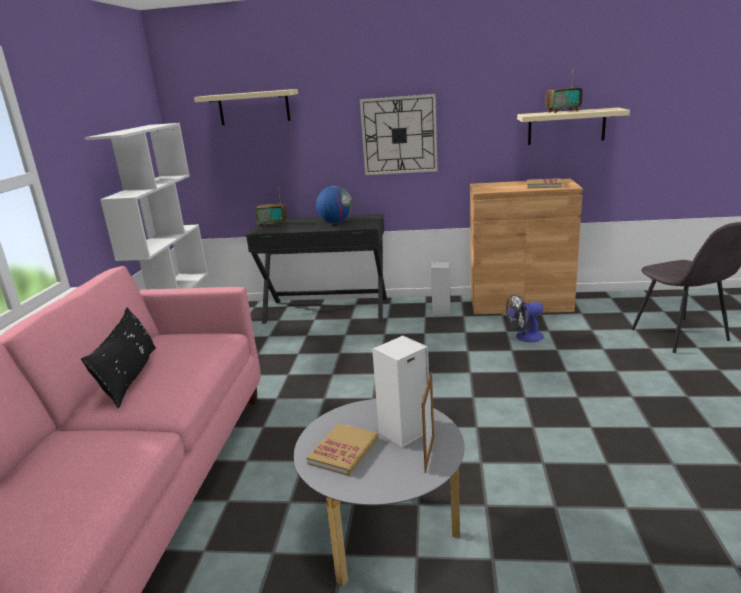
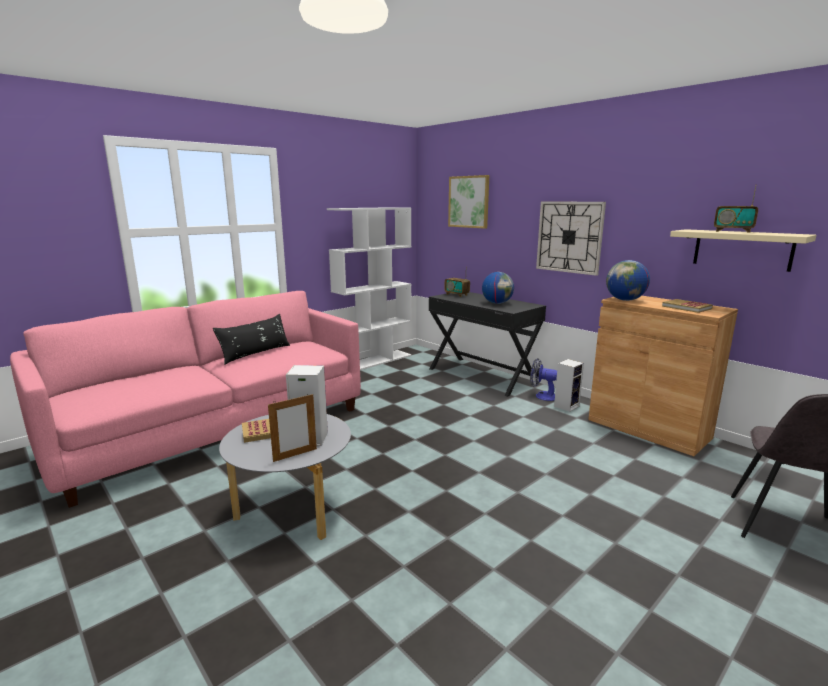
camera: 40 degrees right, 5 degrees down
beige shelf [194,89,298,125] -> picture [448,175,489,229]
fan [506,294,544,342] -> fan moved to [530,358,557,401]
none -> globe [606,260,650,301]

